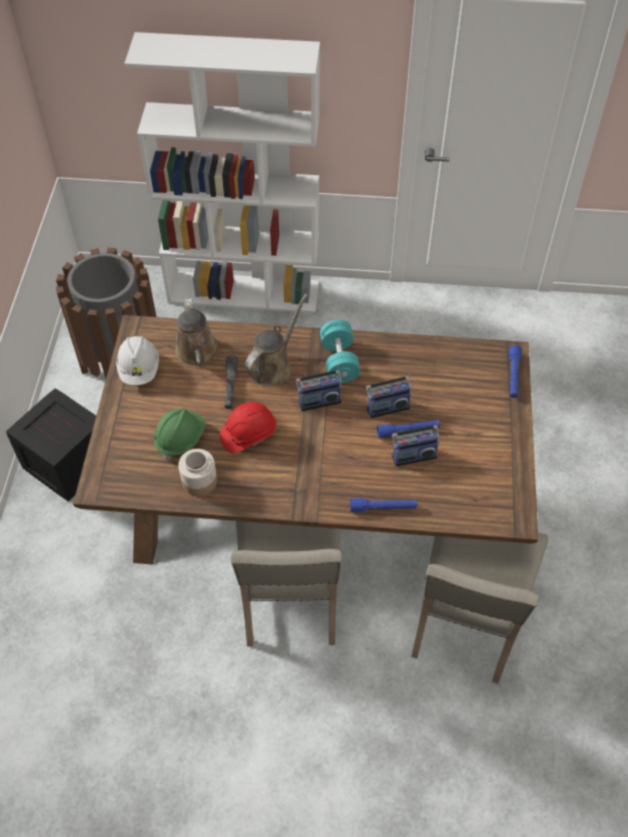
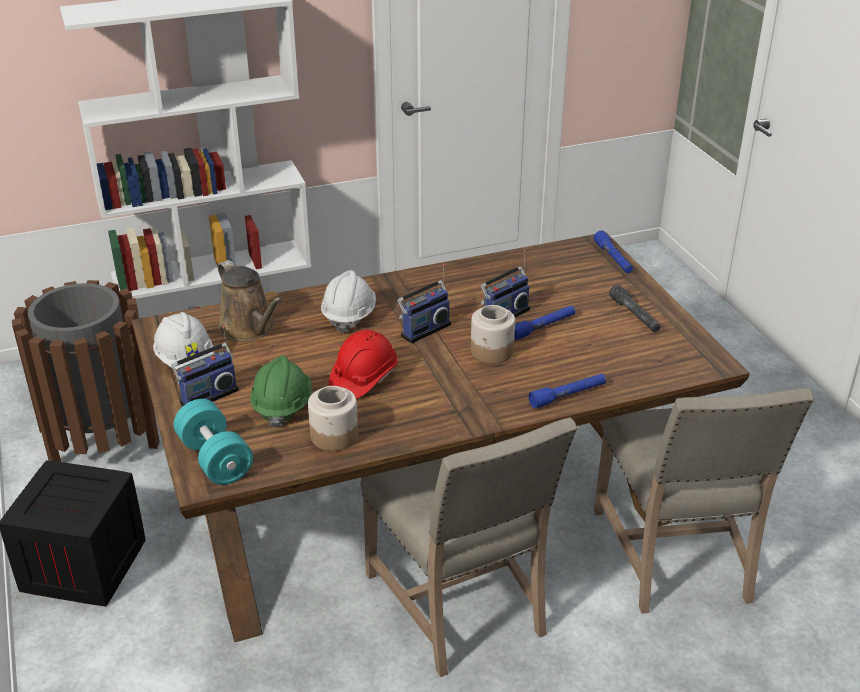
camera: 25 degrees left, 20 degrees down
grey flashlight [224,355,238,409] -> grey flashlight moved to [609,285,660,332]
brown watering can [245,294,308,387] -> white hard hat [321,270,376,333]
turquoise dumbbell [320,320,360,383] -> turquoise dumbbell moved to [174,399,253,485]
radio [392,420,440,466] -> radio moved to [171,326,239,406]
none -> jar [471,305,515,364]

